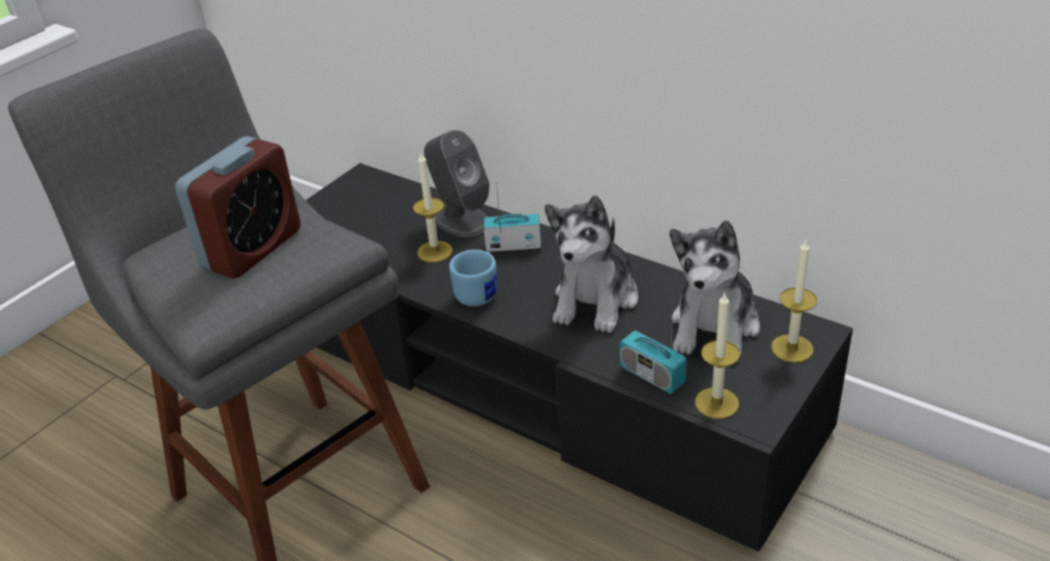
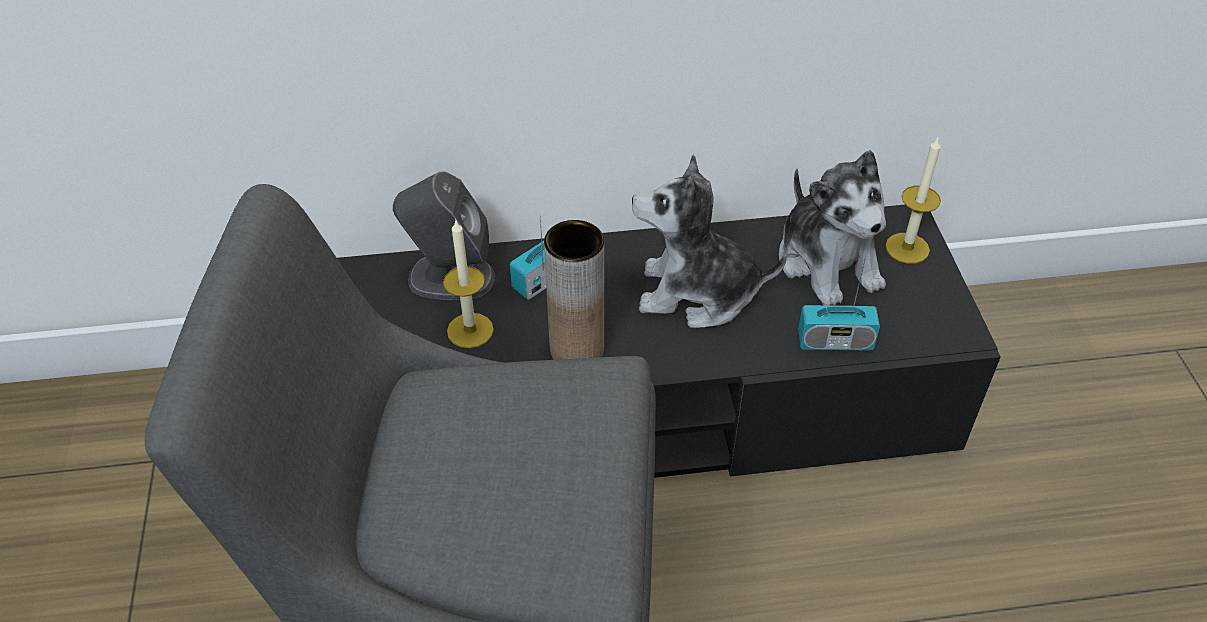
camera: 45 degrees left, 10 degrees up
alarm clock [175,136,301,278] -> none
blue mug [449,250,497,306] -> brown vase [544,220,604,360]
plush toy [545,195,638,333] -> plush toy turned 120 degrees clockwise [632,155,787,328]
candle [695,292,740,419] -> none

